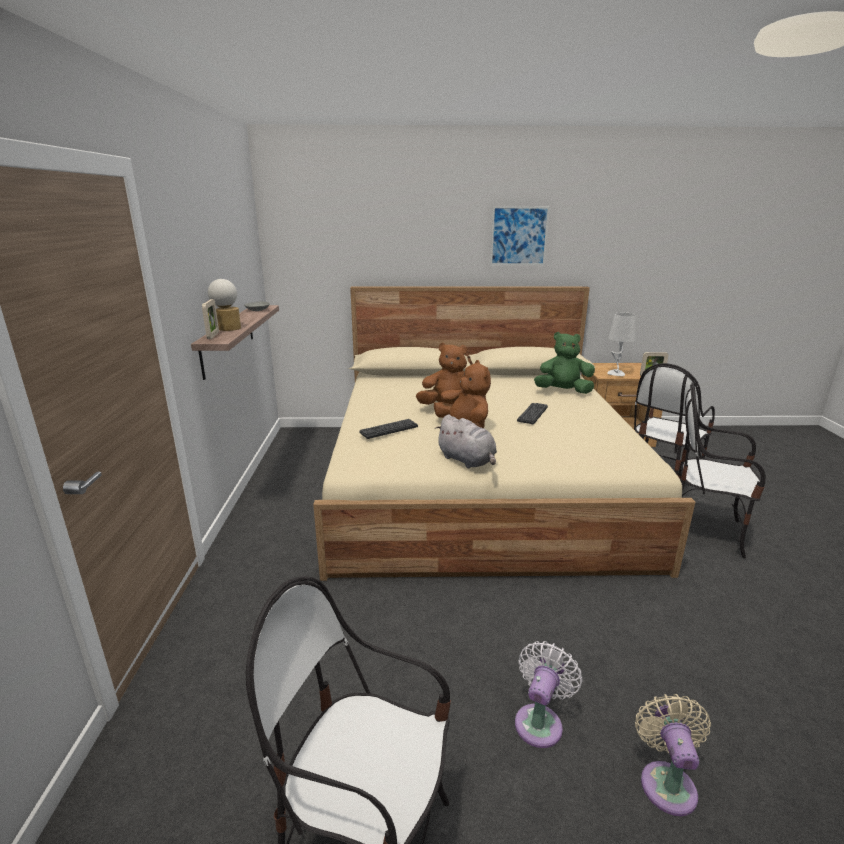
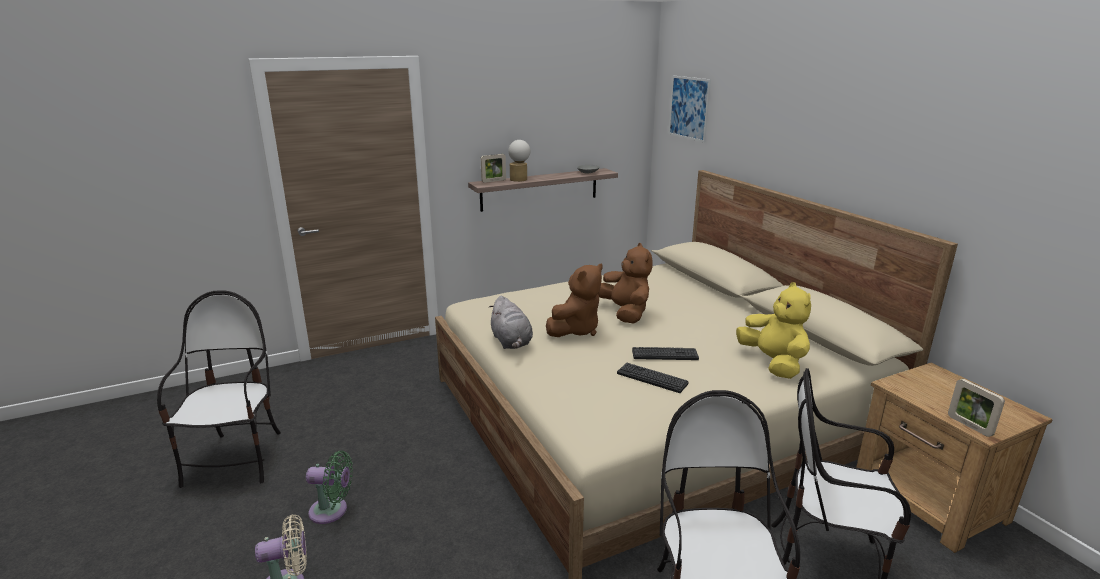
camera: 65 degrees right, 0 degrees up
keyboard [359,419,418,439] -> keyboard moved to [617,363,689,393]
grey plush toy [435,415,497,468] -> grey plush toy turned 45 degrees counterclockwise [488,296,533,349]
picture [490,206,550,265] -> picture moved to [668,76,711,142]
white fan [515,641,583,748] -> green fan [306,451,353,524]
green plush toy [534,332,595,394] -> yellow plush toy [736,282,811,379]
grey table lamp [607,312,636,376] -> none

